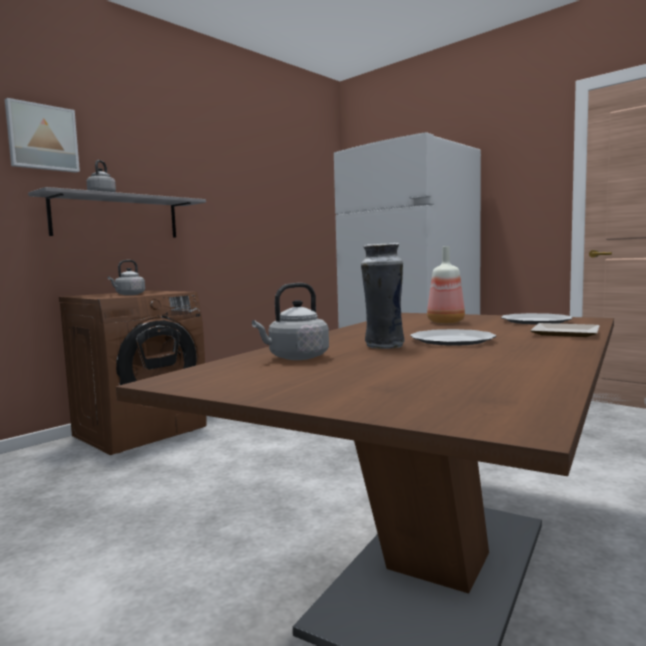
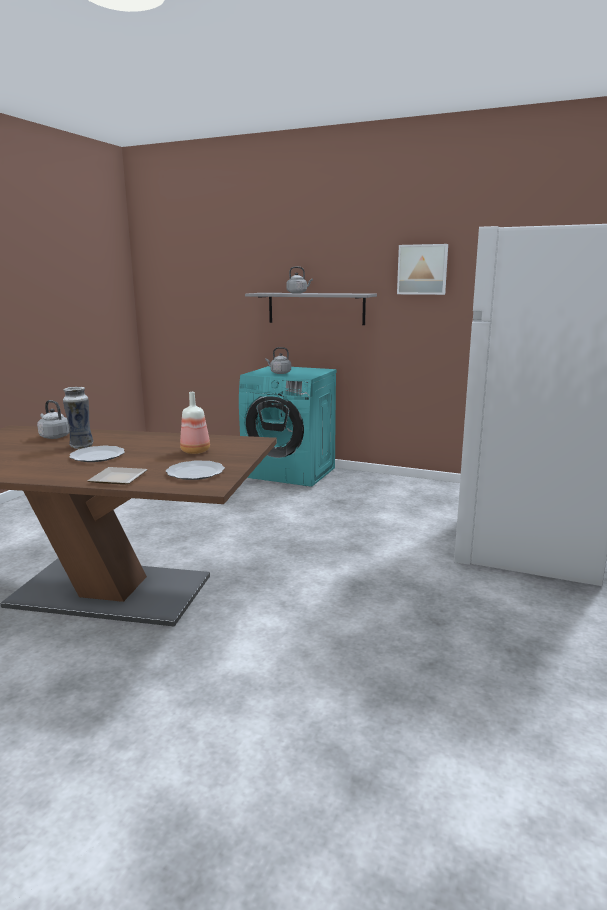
camera: 70 degrees right, 10 degrees up
picture [5,98,80,173] -> picture moved to [397,244,448,295]
brown washing machine [59,291,206,455] -> turquoise washing machine [239,366,336,487]

